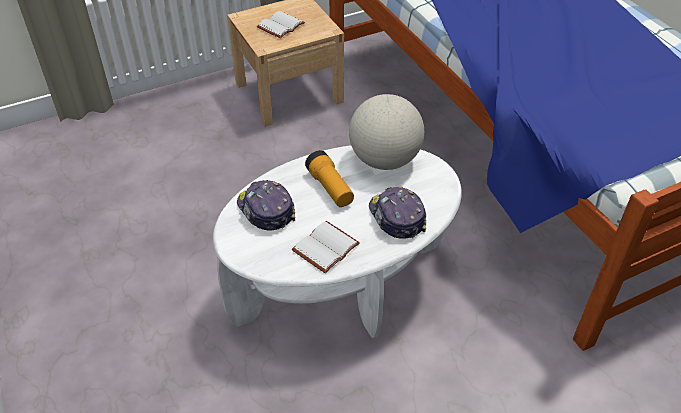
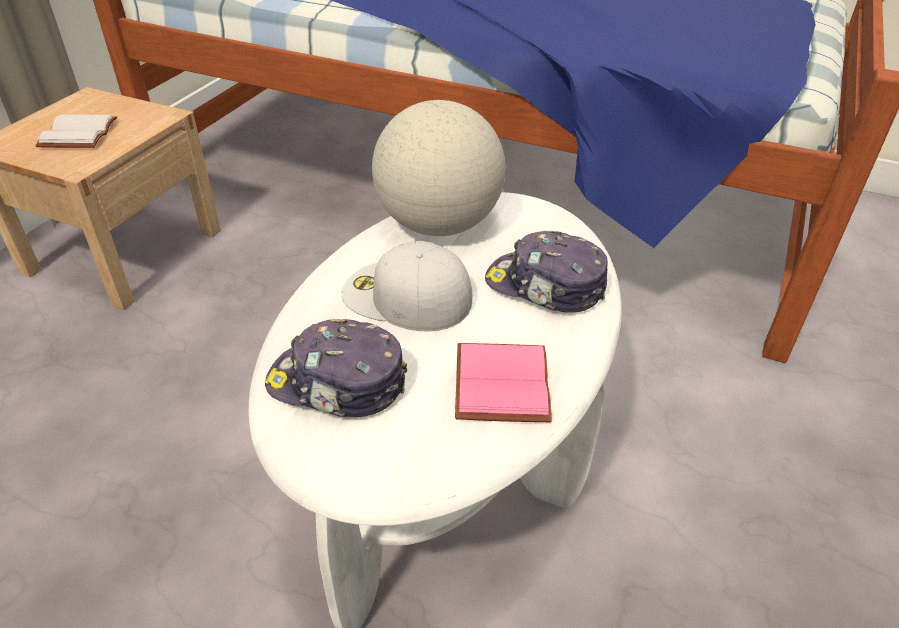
camera: 40 degrees left, 5 degrees down
white book [292,221,360,273] -> pink book [455,343,552,422]
flashlight [305,150,354,207] -> white cap [342,241,472,331]

